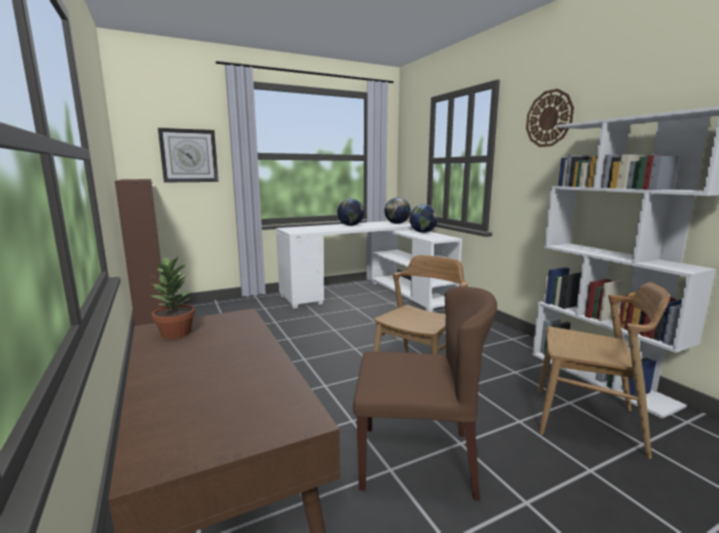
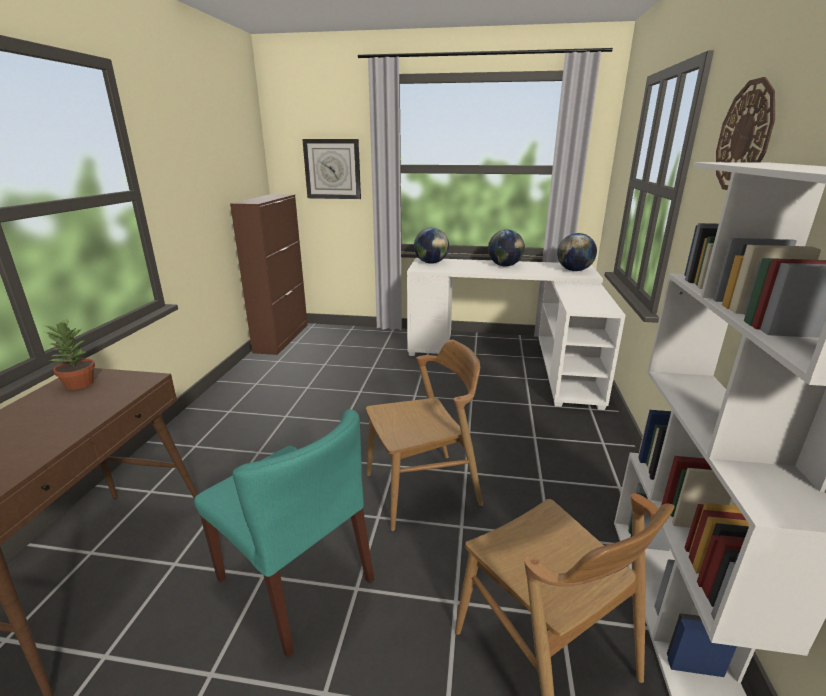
camera: 35 degrees right, 10 degrees up
brown chair [353,286,497,500] -> turquoise chair [194,409,374,658]
globe [409,204,438,233] -> globe moved to [414,228,449,264]

